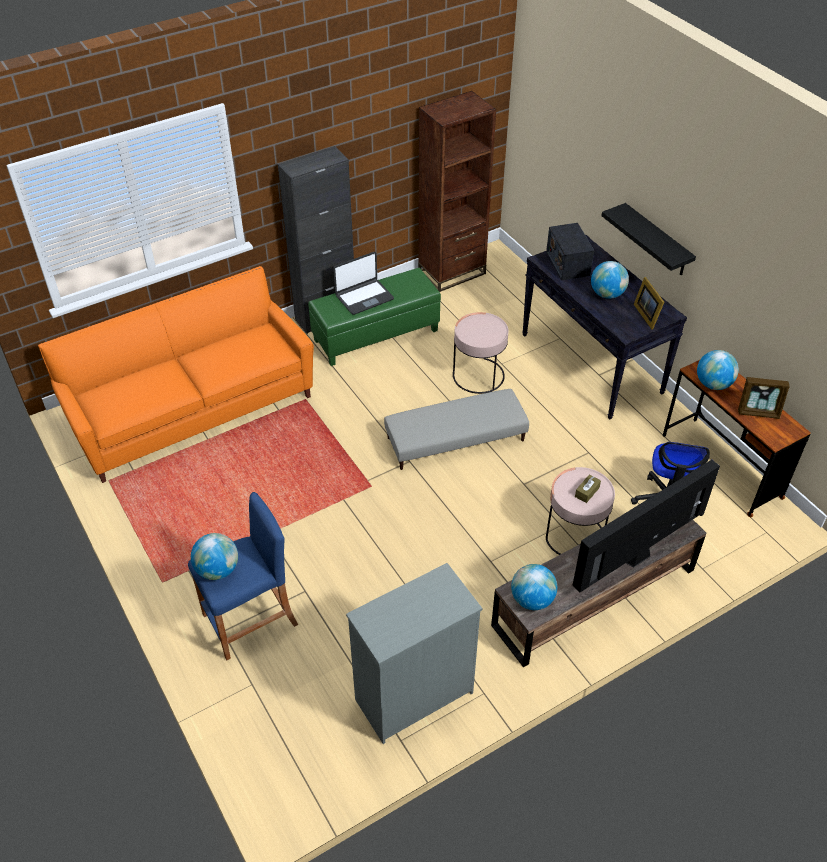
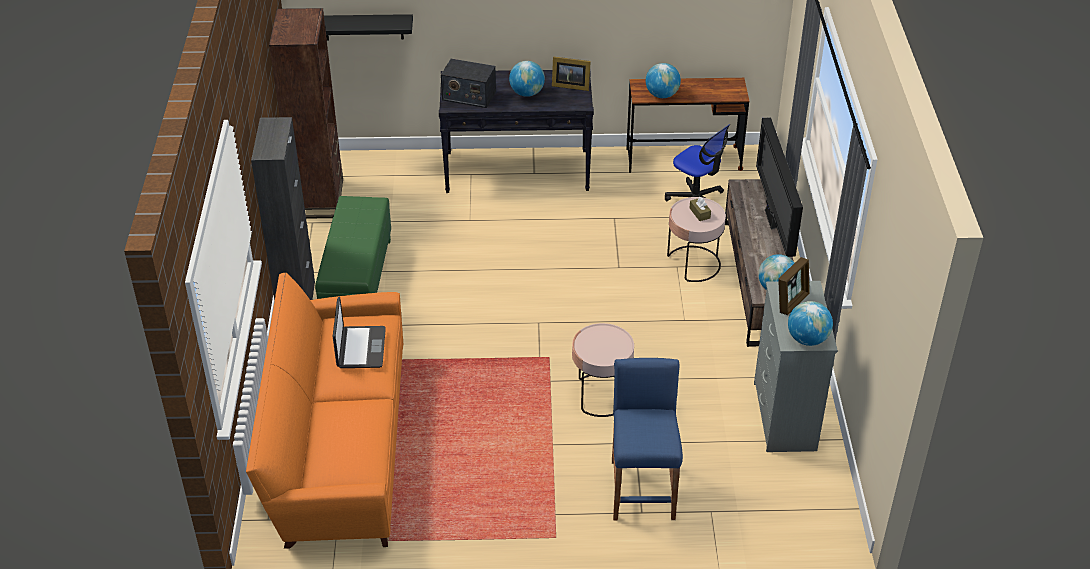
camera: 60 degrees left, 5 degrees down
globe [191,533,238,580] -> globe moved to [788,301,833,346]
laptop [333,252,394,315] -> laptop moved to [333,297,386,368]
grey ottoman [384,389,529,470] -> none
pink side table [453,312,509,394] -> pink side table moved to [572,323,634,417]
black shelf [601,203,696,276] -> black shelf moved to [324,14,413,40]
picture frame [738,377,790,419] -> picture frame moved to [778,257,810,315]

